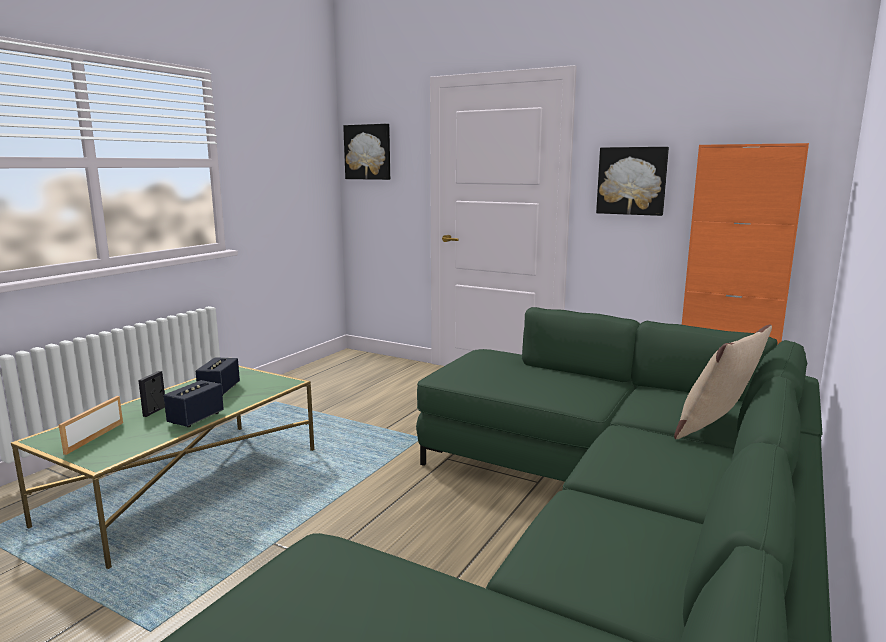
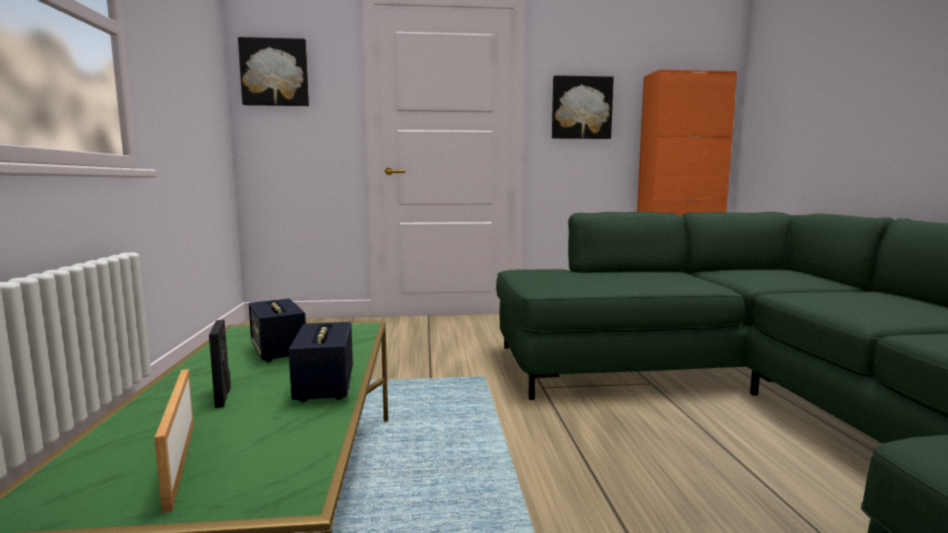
camera: 35 degrees left, 5 degrees down
beige pillow [674,325,772,439] -> none

